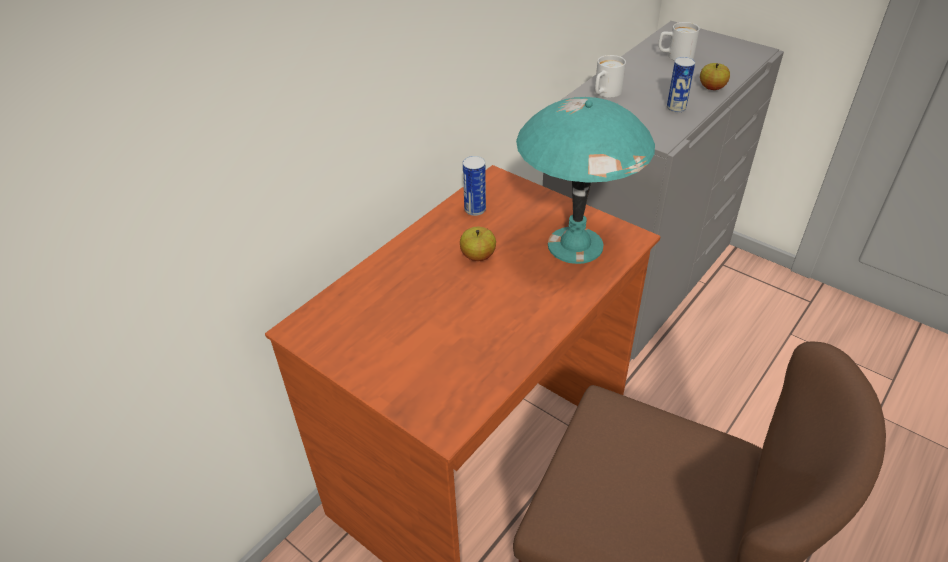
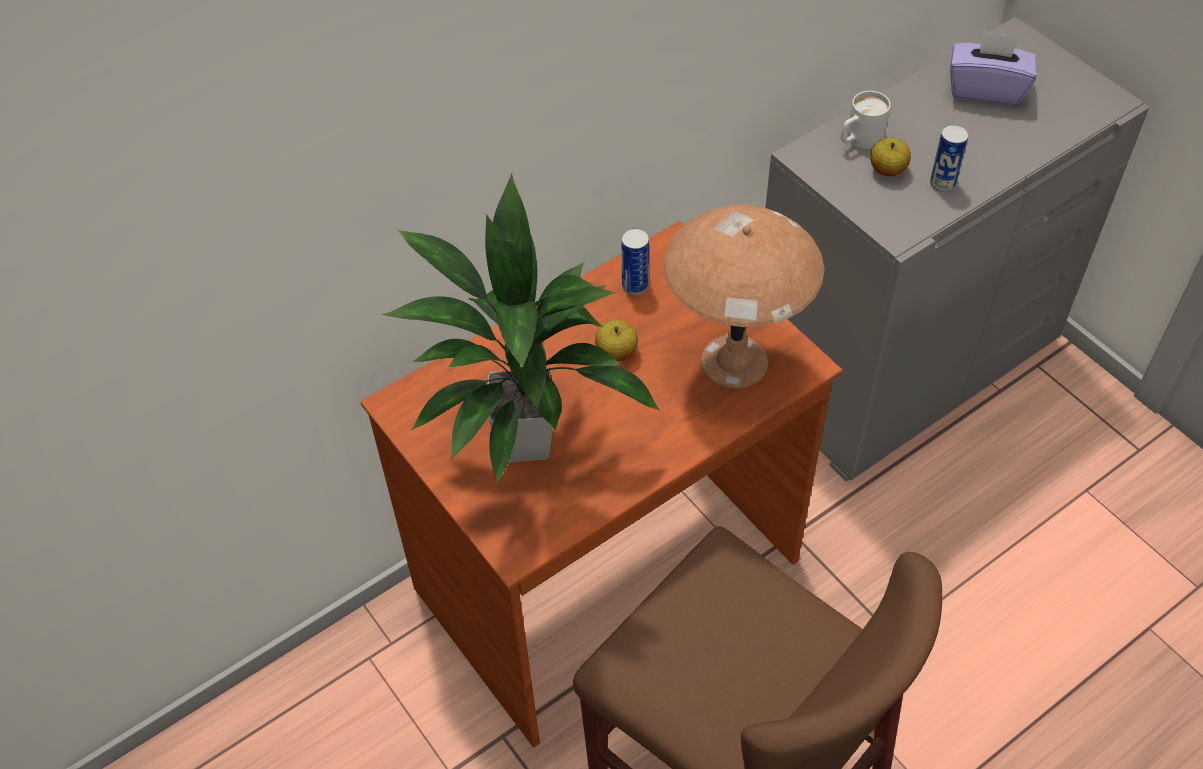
camera: 15 degrees right, 10 degrees up
turquoise table lamp [516,97,655,264] -> brown table lamp [663,205,825,389]
white mug [658,22,700,61] -> purple tissue box [950,30,1036,106]
apple [700,63,730,90] -> apple moved to [870,138,911,176]
none -> potted plant [381,174,659,484]

